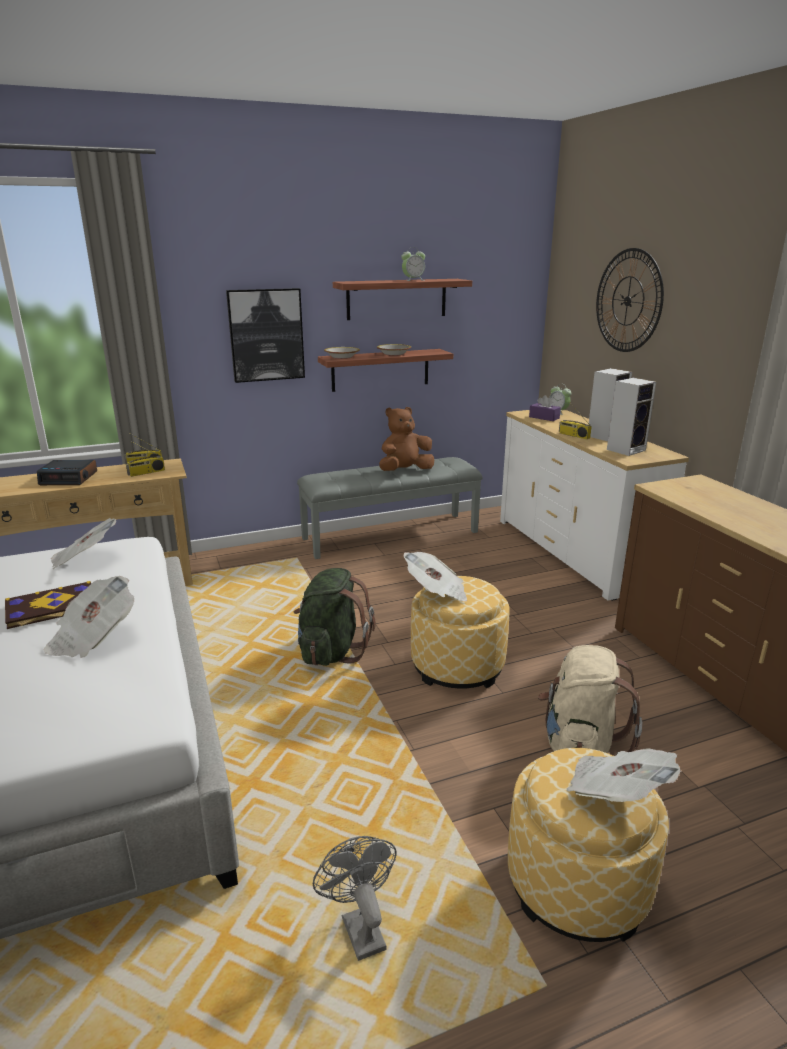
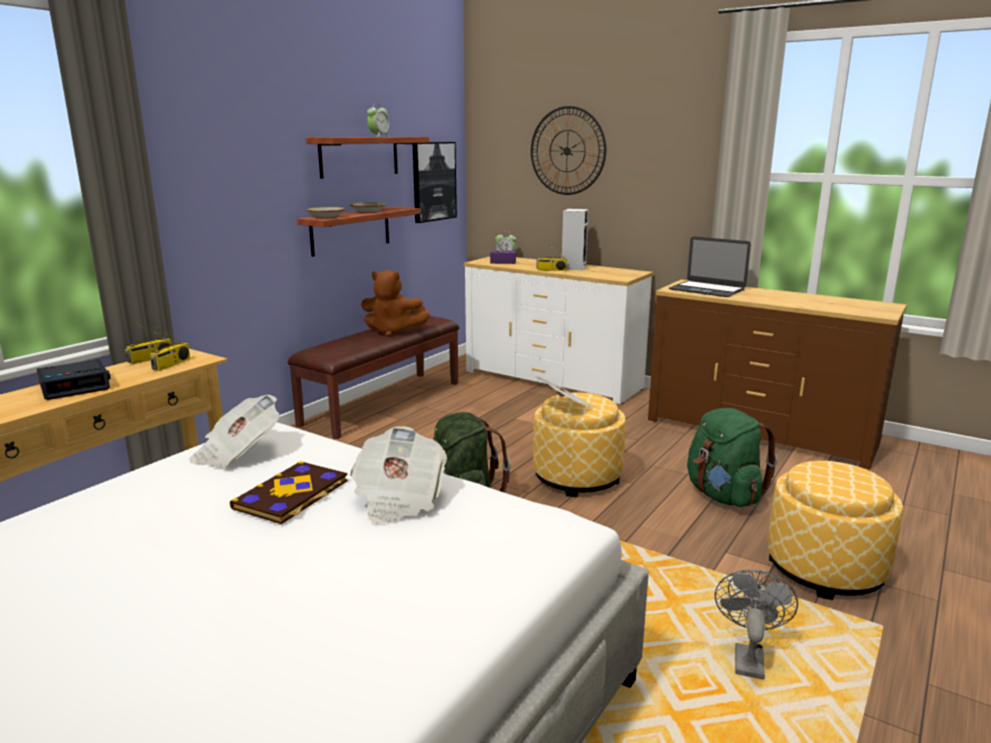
camera: 35 degrees left, 5 degrees down
picture [226,288,305,383] -> picture moved to [413,142,457,223]
grey bench [297,457,483,559] -> brown bench [288,316,459,439]
grey fan [313,836,397,961] -> grey fan turned 75 degrees clockwise [715,570,798,680]
brown plush toy [379,407,434,471] -> brown plush toy turned 105 degrees counterclockwise [361,270,430,337]
beige backpack [538,645,643,753] -> green backpack [687,408,778,507]
newspaper [566,748,681,802] -> none
speaker [607,378,656,456] -> none
none -> laptop [669,236,751,297]

